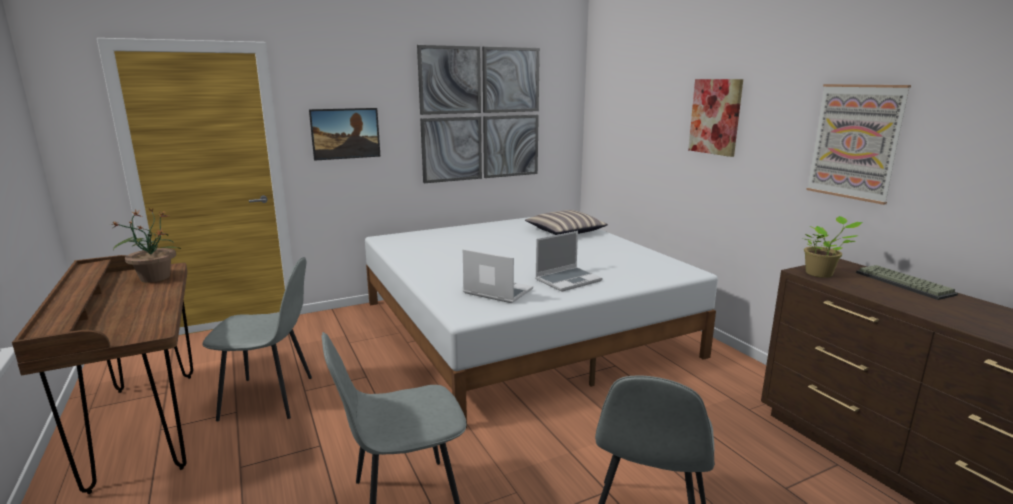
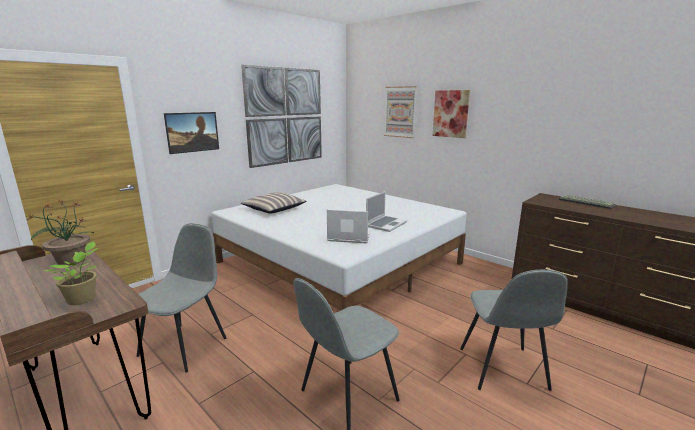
camera: 20 degrees left, 0 degrees up
grey chair [203,257,312,421] -> grey chair turned 45 degrees counterclockwise [137,223,226,373]
pillow [525,210,608,235] -> pillow moved to [241,192,306,214]
potted plant [804,216,863,278] -> potted plant moved to [43,241,98,305]
picture [806,84,911,205] -> picture moved to [384,86,417,138]

